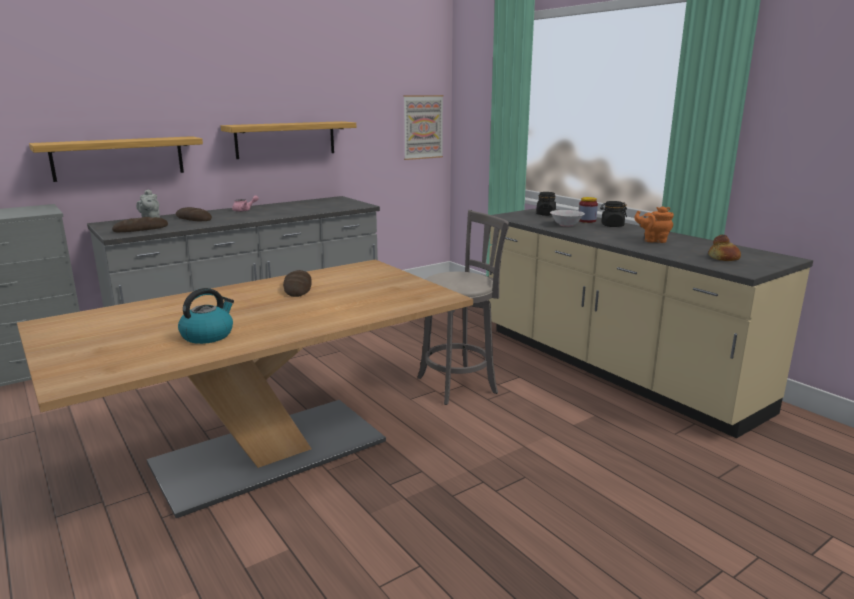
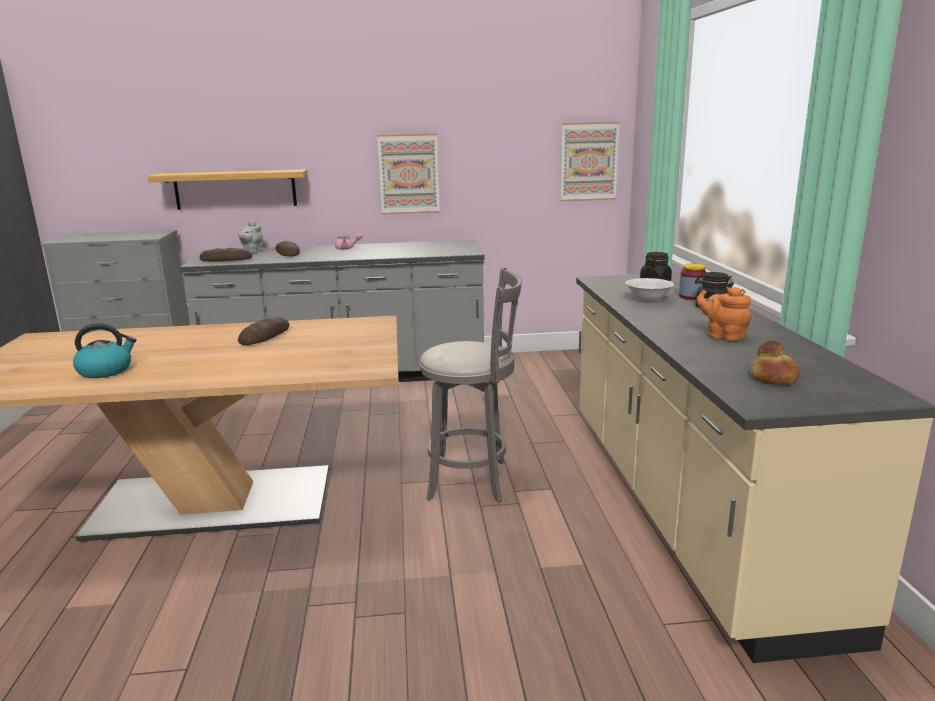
camera: 30 degrees right, 0 degrees up
shelf [221,121,356,159] -> picture [377,133,440,215]

